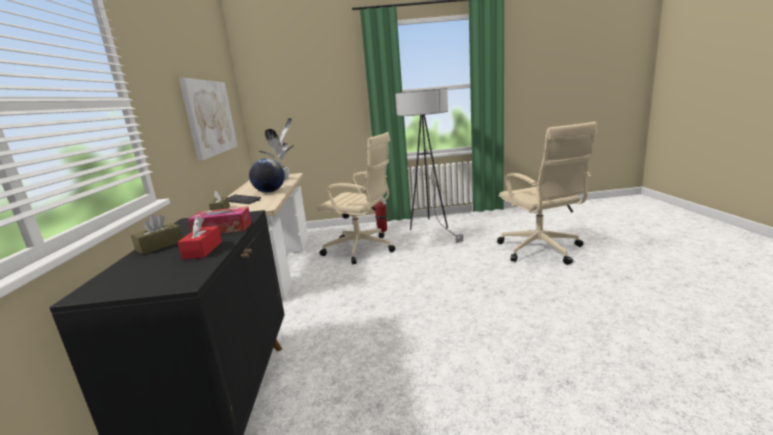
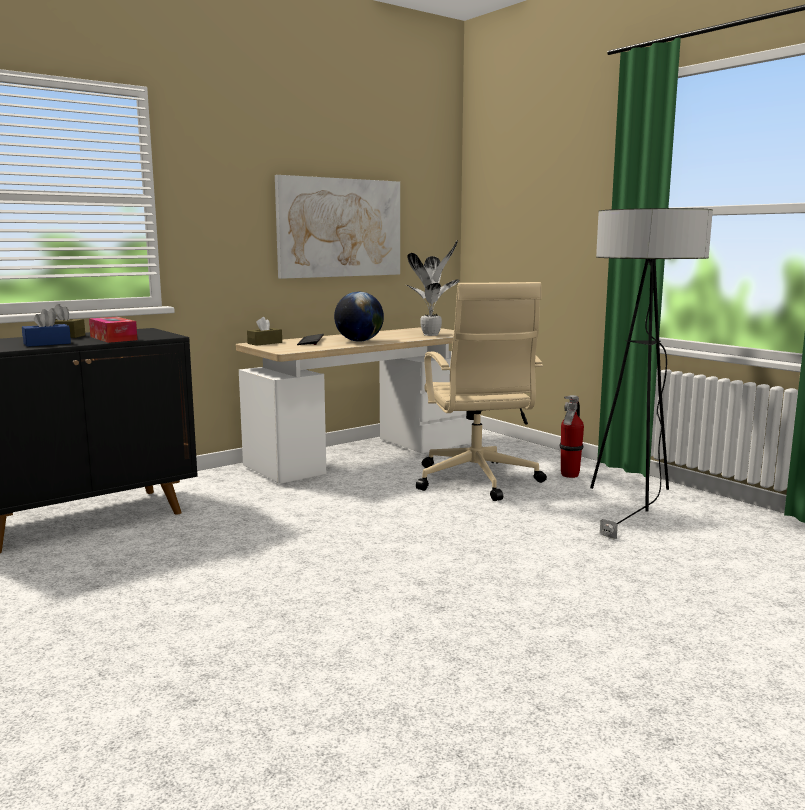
camera: 55 degrees right, 5 degrees down
red tissue box [178,216,222,259] -> blue tissue box [22,309,71,347]
beige office chair [497,122,597,265] -> none

